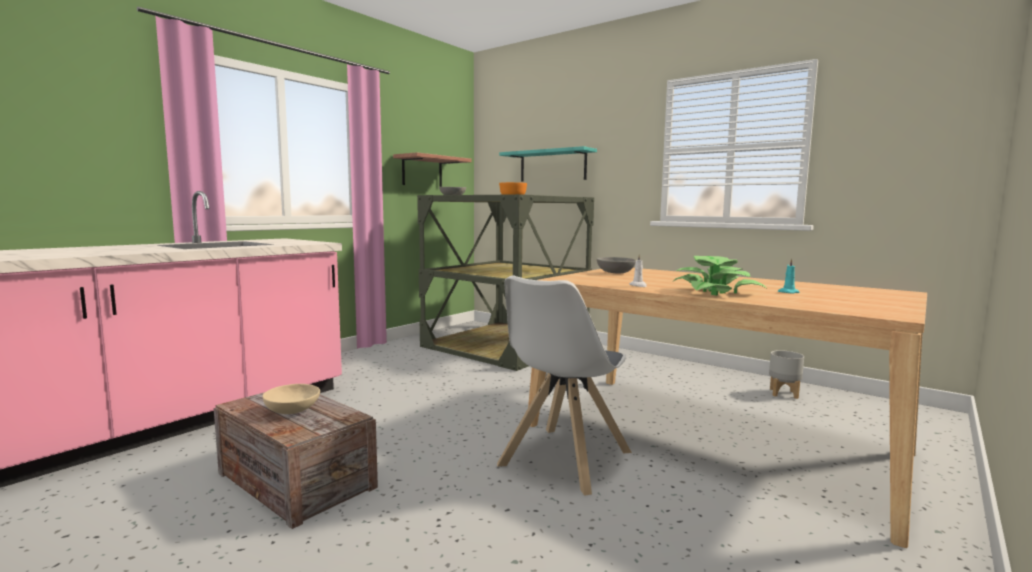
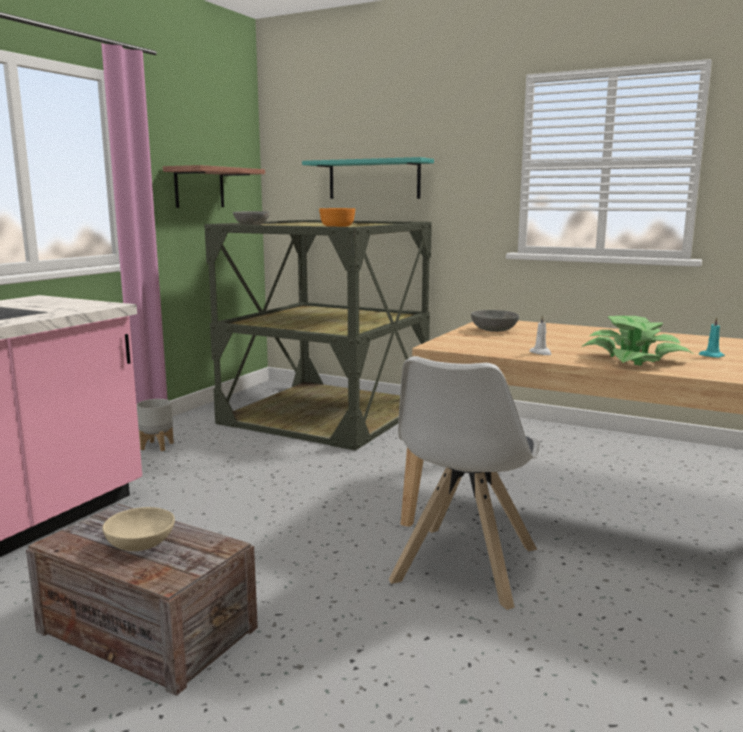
camera: 10 degrees left, 5 degrees up
grey planter [769,350,804,399] -> grey planter moved to [137,399,174,451]

